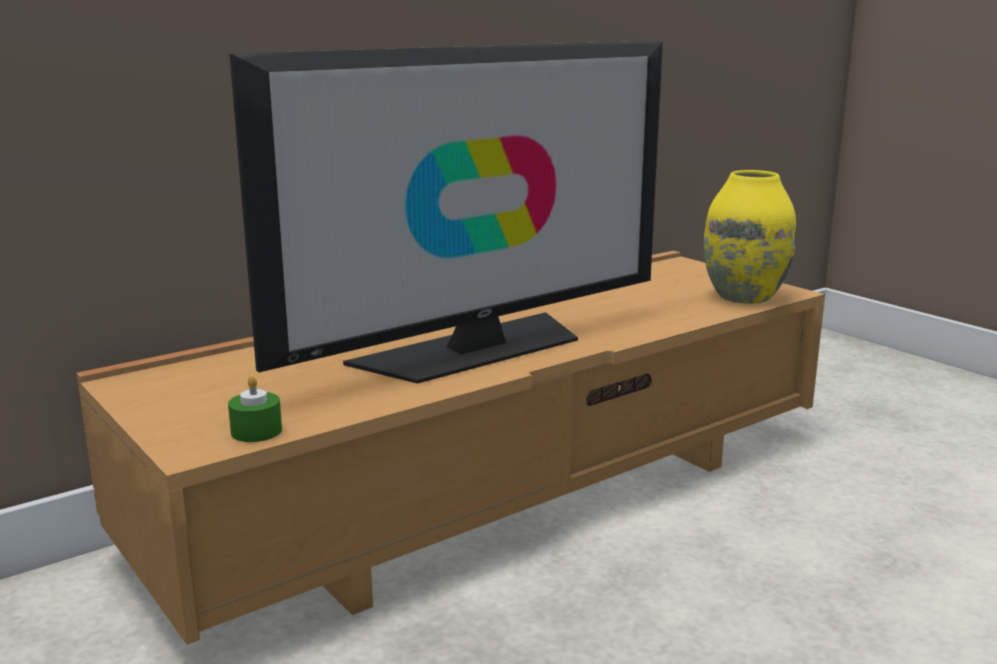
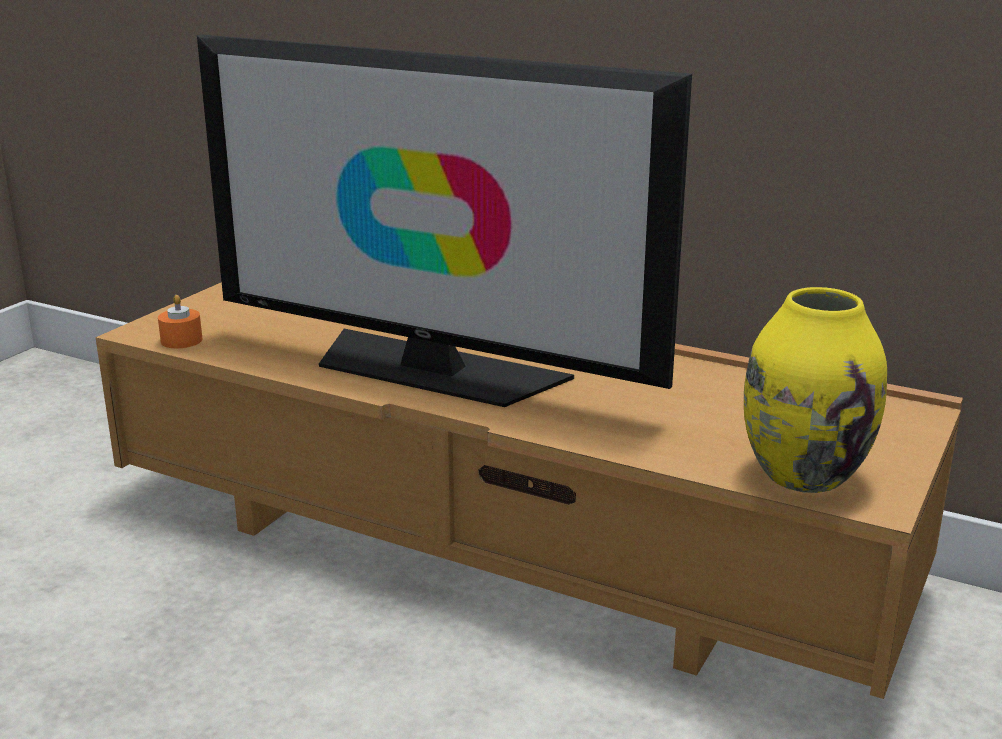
camera: 65 degrees right, 5 degrees up
green candle [228,375,282,442] -> orange candle [158,295,203,348]

